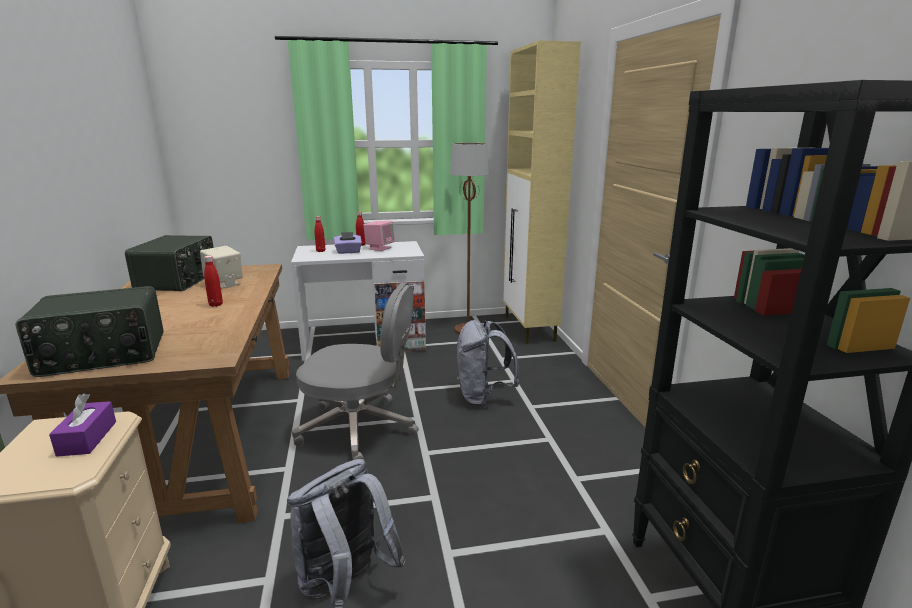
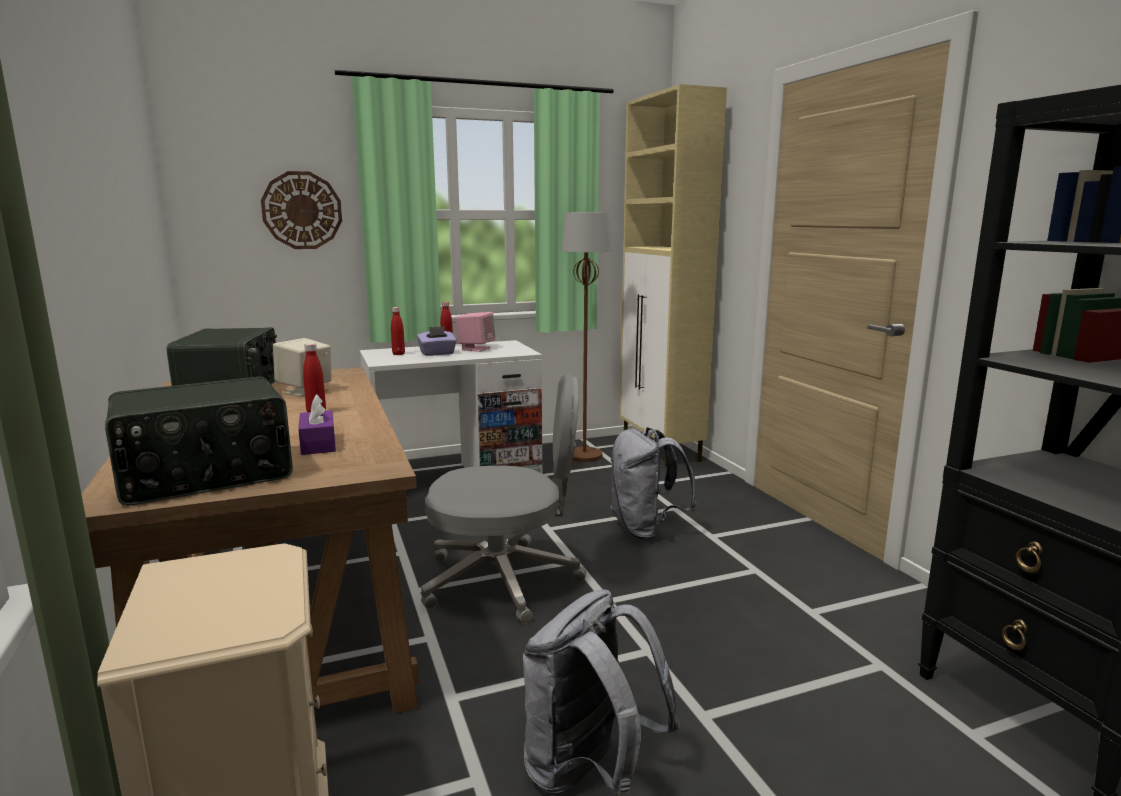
camera: 10 degrees left, 5 degrees down
purple tissue box [49,393,116,457] -> purple tissue box moved to [298,394,336,455]
none -> wall clock [261,171,342,249]

